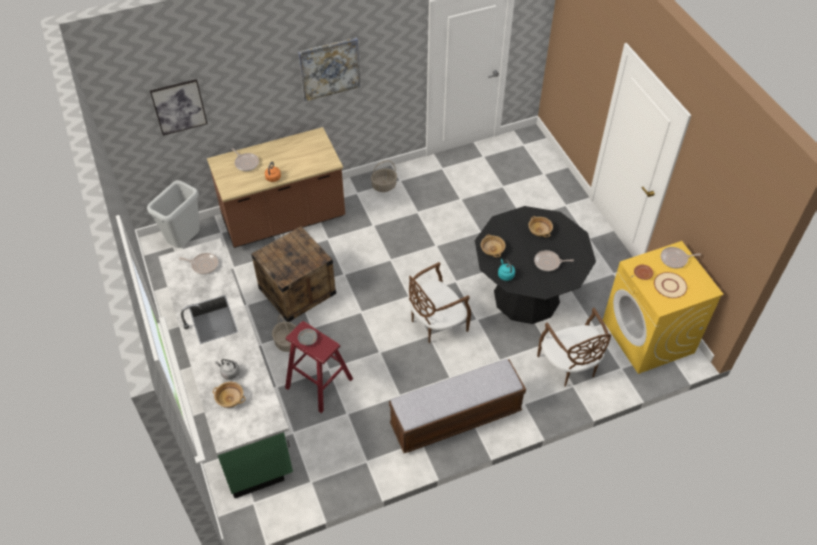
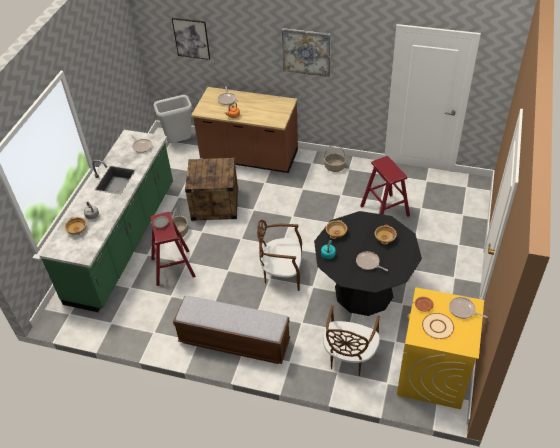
camera: 40 degrees right, 5 degrees down
none -> red stool [360,156,410,217]

